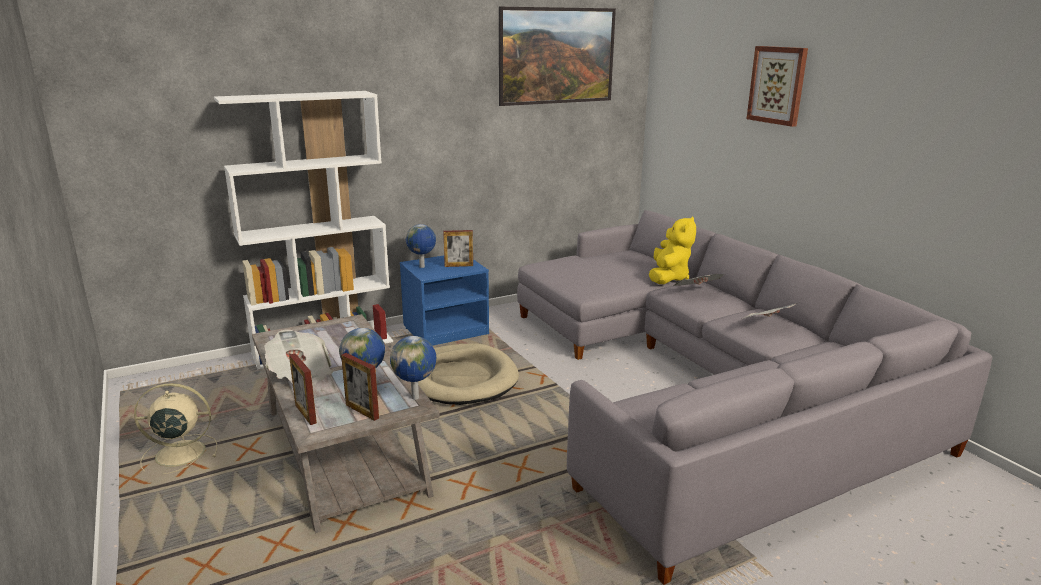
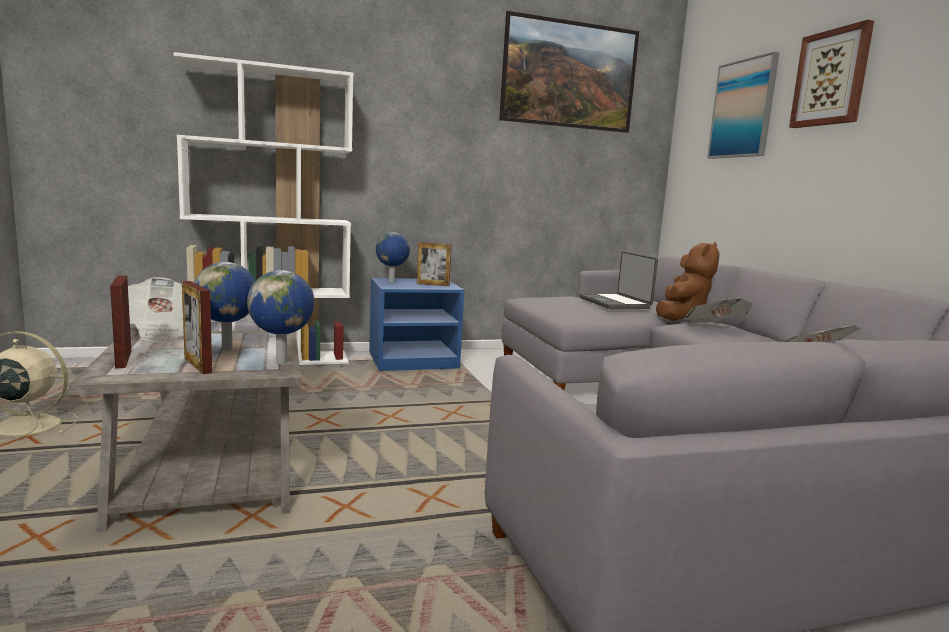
camera: 10 degrees right, 10 degrees down
beige dog bed [418,343,519,405] -> none
yellow plush toy [649,216,696,284] -> brown plush toy [656,242,719,321]
none -> laptop [579,252,658,309]
none -> picture [707,51,780,159]

